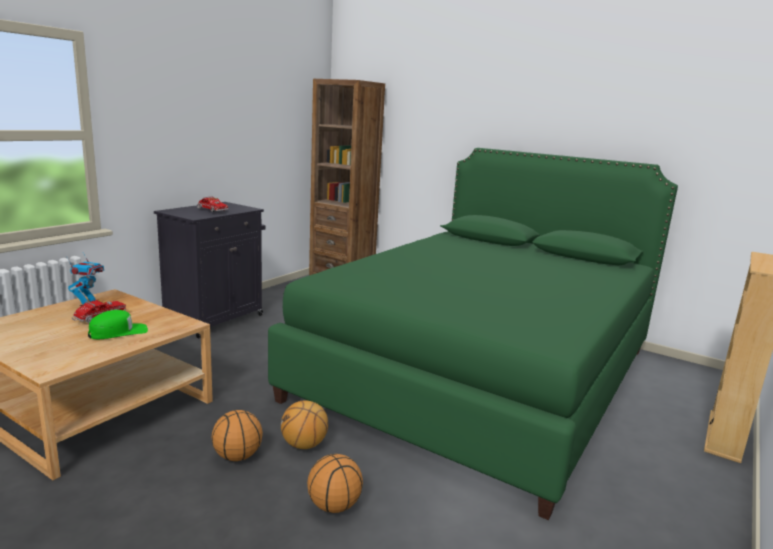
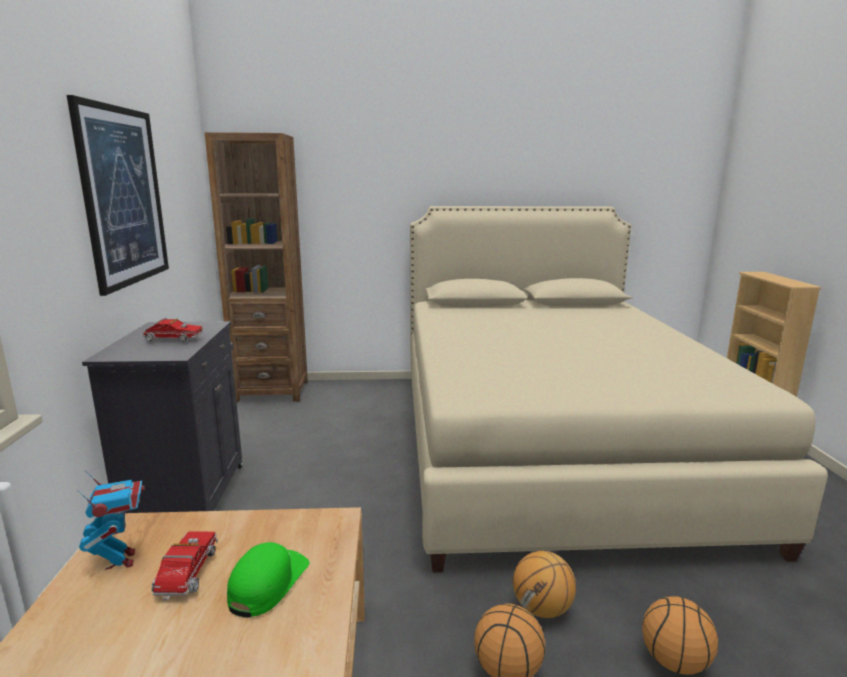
camera: 35 degrees left, 0 degrees up
green bed [268,148,678,520] -> beige bed [410,206,828,573]
none -> picture [67,95,169,296]

